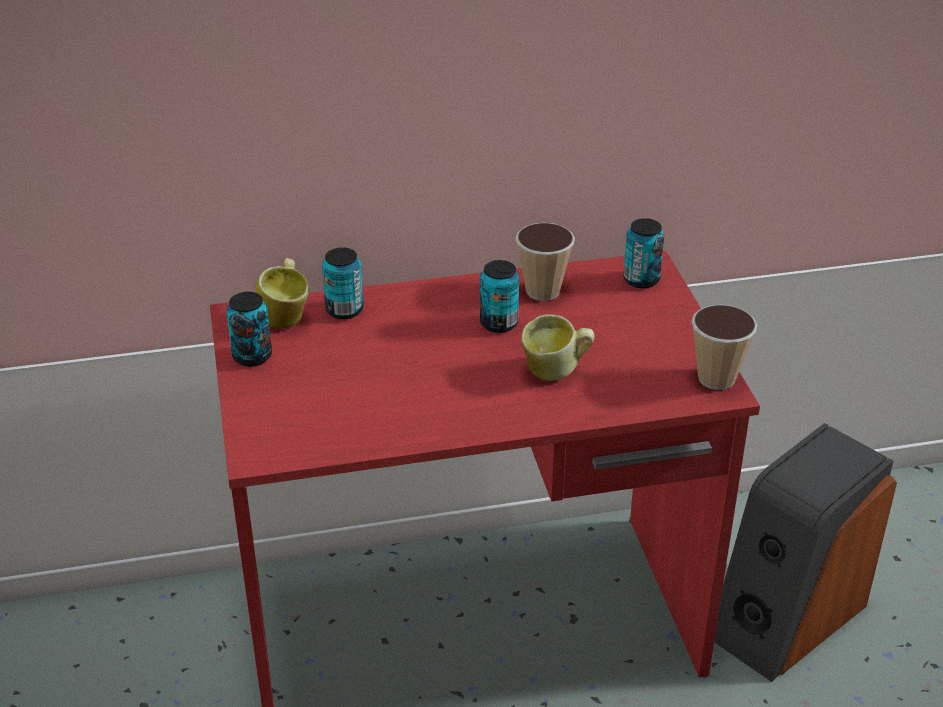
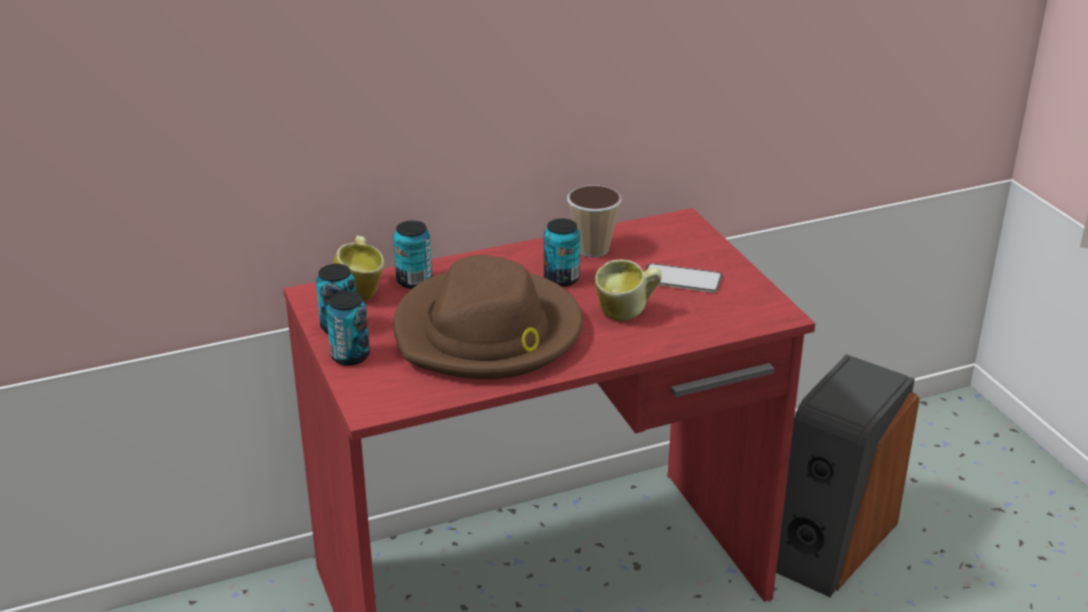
camera: 10 degrees left, 5 degrees down
can [623,218,664,288] -> can moved to [326,291,370,366]
cup [691,305,757,390] -> none
none -> brown hat [393,255,583,379]
none -> phone [646,263,722,293]

